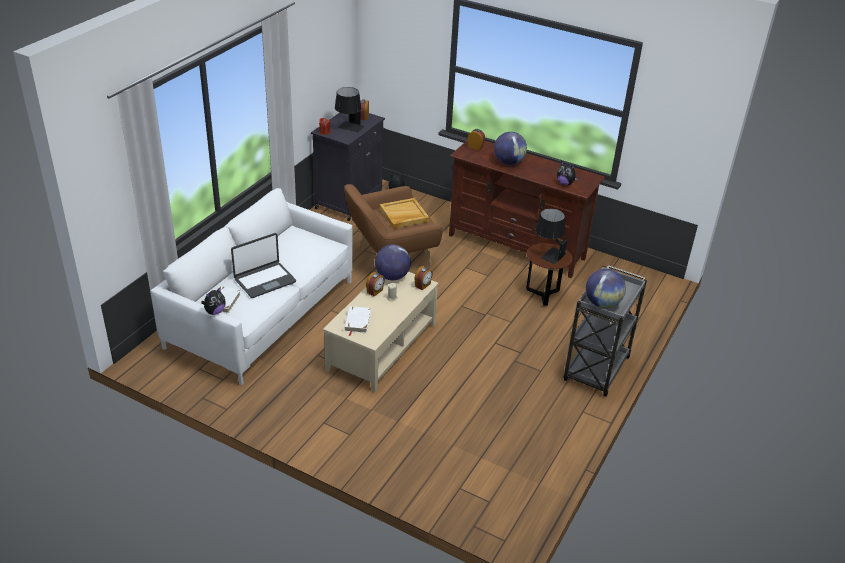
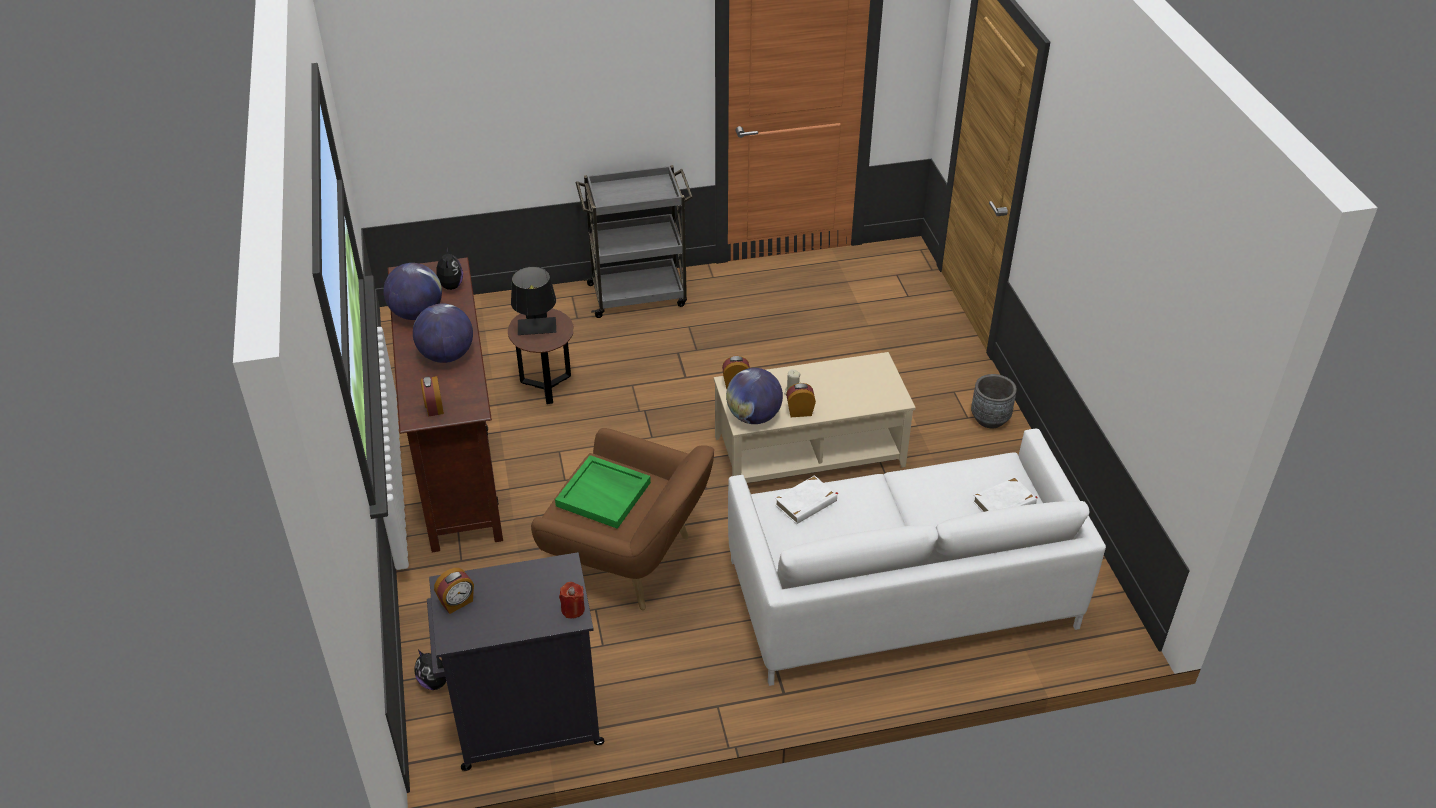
camera: 130 degrees left, 5 degrees up
plush toy [201,287,226,315] -> none
laptop [231,233,296,298] -> none
black table lamp [335,87,365,132] -> none
white book [344,306,371,336] -> white book moved to [774,475,839,524]
beige tray [380,198,429,229] -> green tray [555,455,651,529]
globe [586,269,626,308] -> globe moved to [383,263,442,320]
none -> grey planter [971,374,1017,428]

